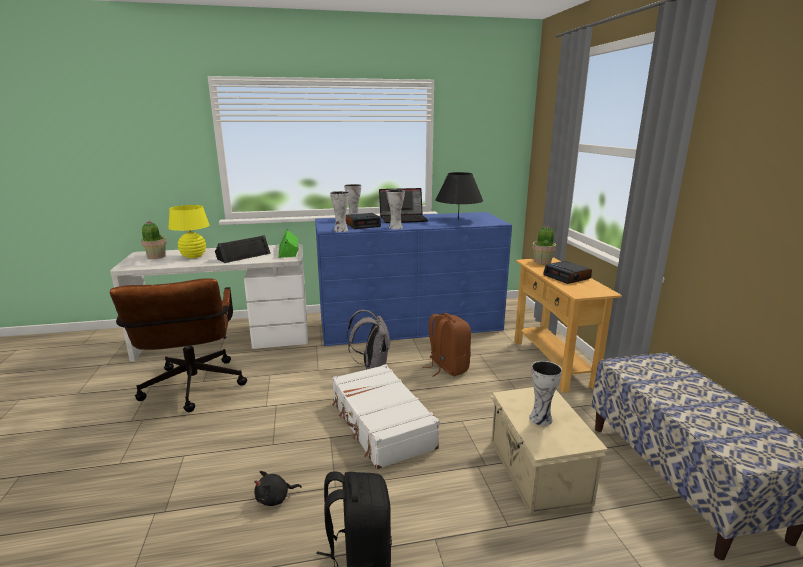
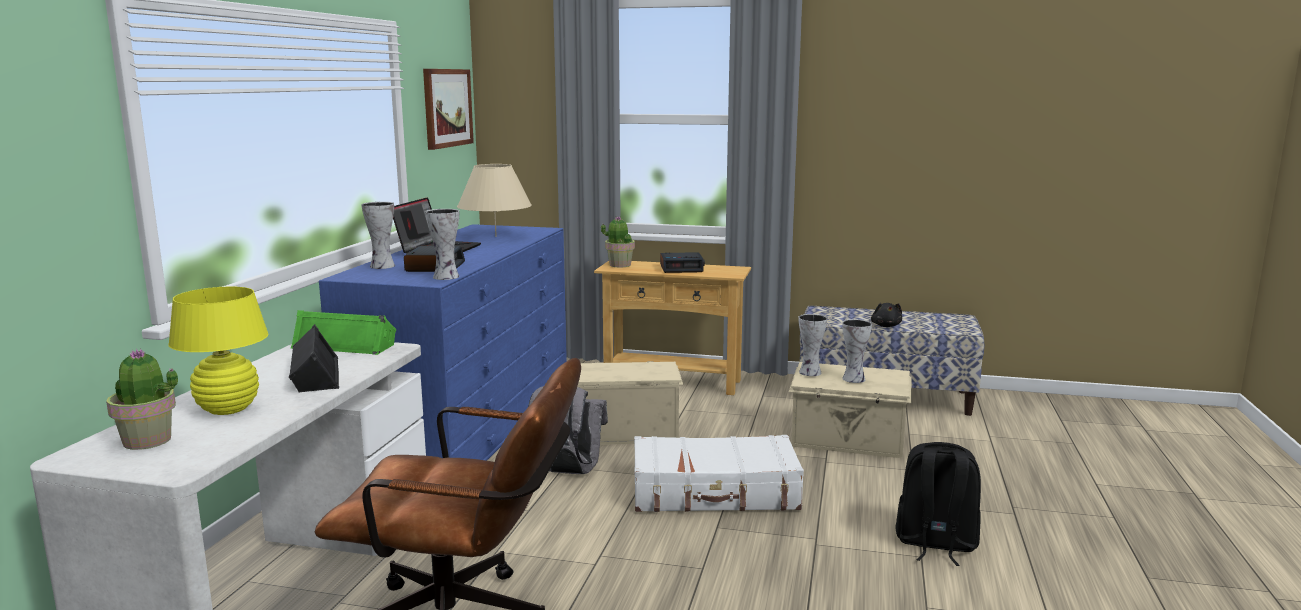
camera: 65 degrees left, 5 degrees down
black plush toy [254,471,302,506] -> black plush toy moved to [871,303,902,327]
vase [386,189,405,229] -> vase moved to [799,314,827,376]
brown backpack [423,313,471,377] -> beige storage box [577,361,683,445]
black table lamp [435,172,483,220] -> beige table lamp [457,164,532,237]
none -> picture [423,69,474,150]

